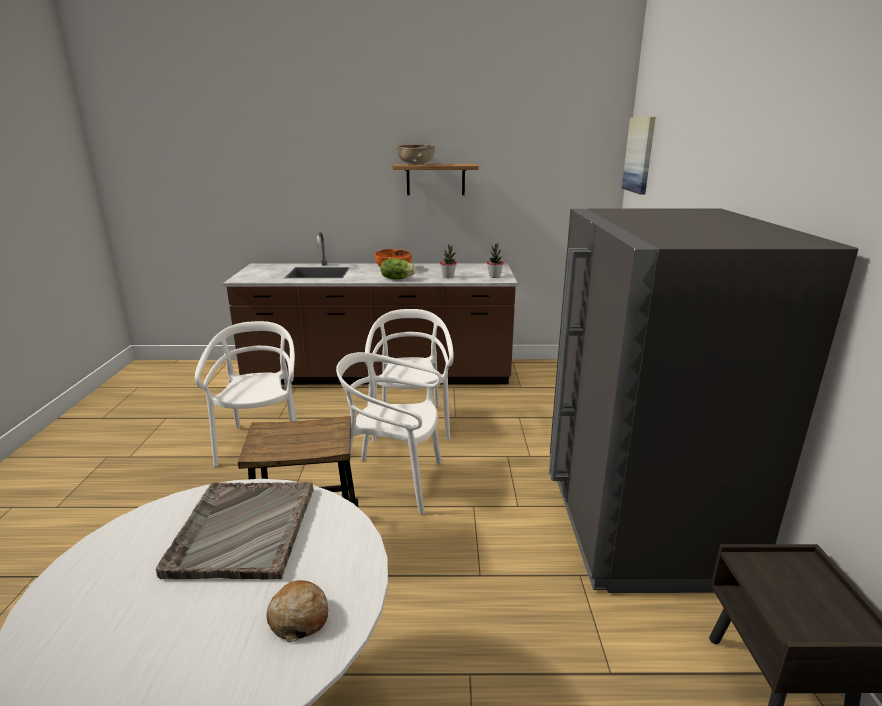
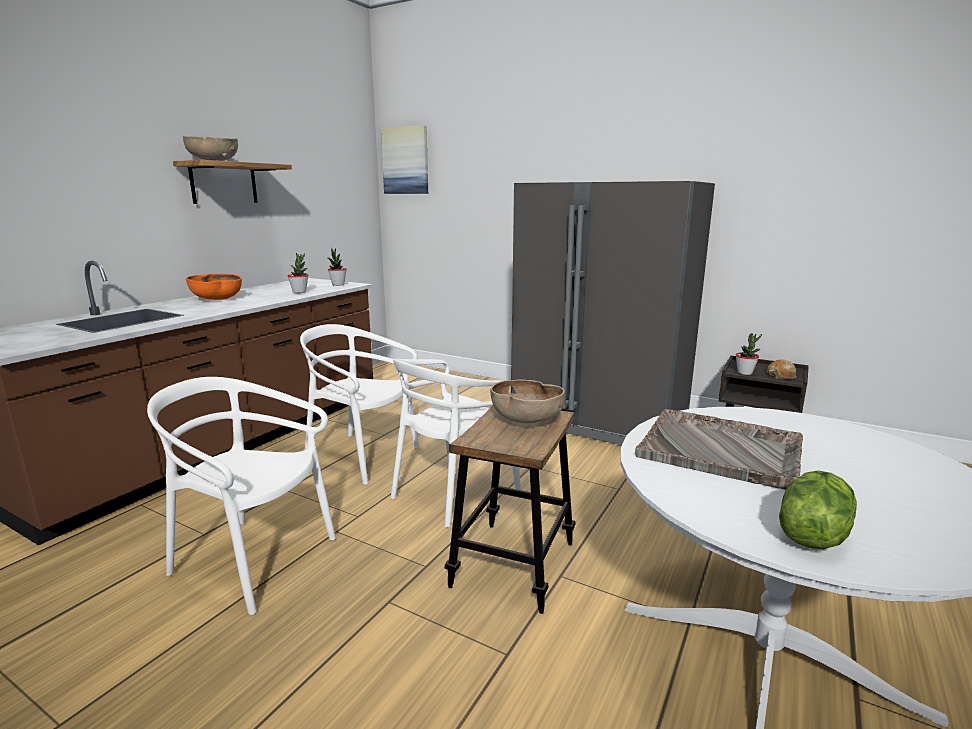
camera: 60 degrees left, 5 degrees down
bread [267,580,328,642] -> bread moved to [766,359,797,379]
lettuce [380,258,416,279] -> lettuce moved to [779,470,857,549]
none -> brown bowl [491,380,565,423]
none -> potted plant [736,333,762,375]

